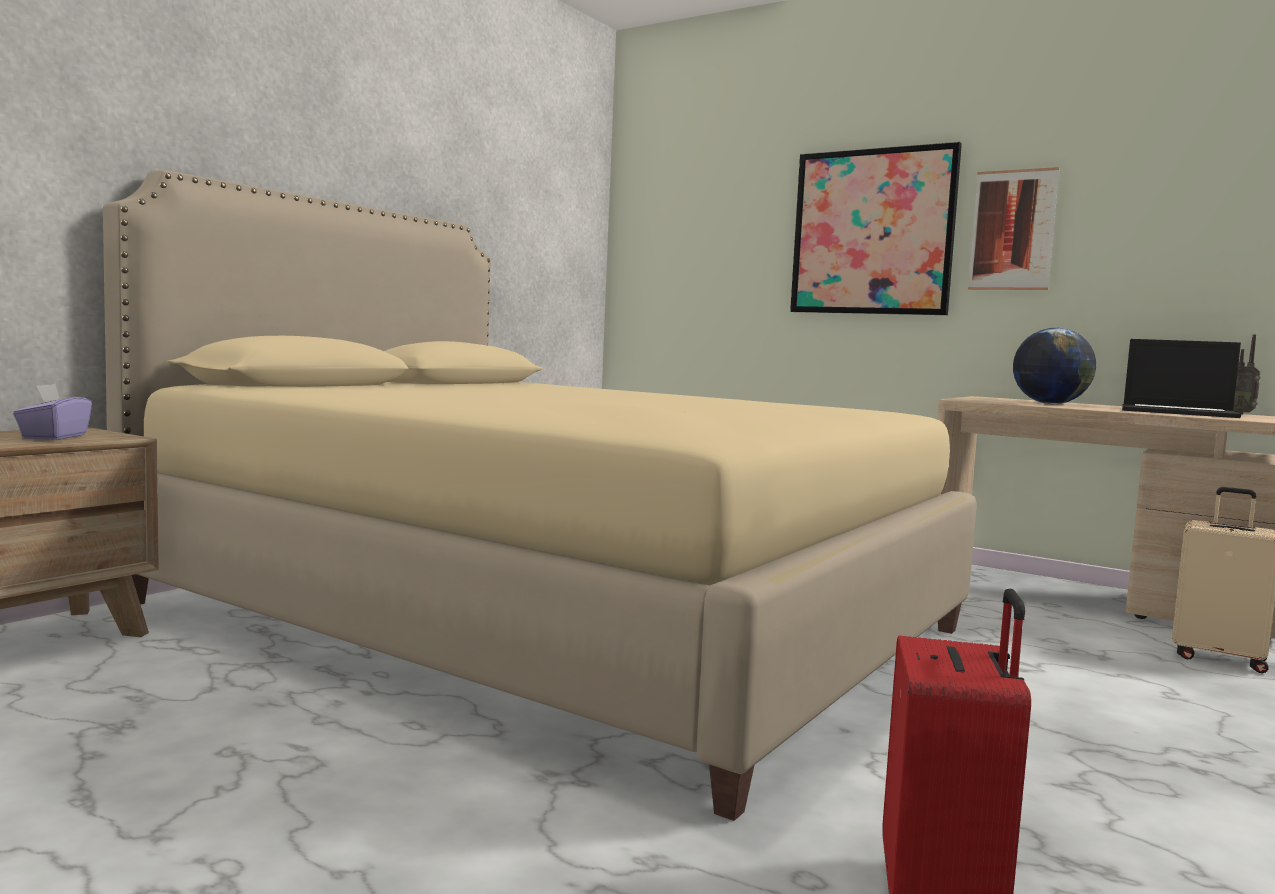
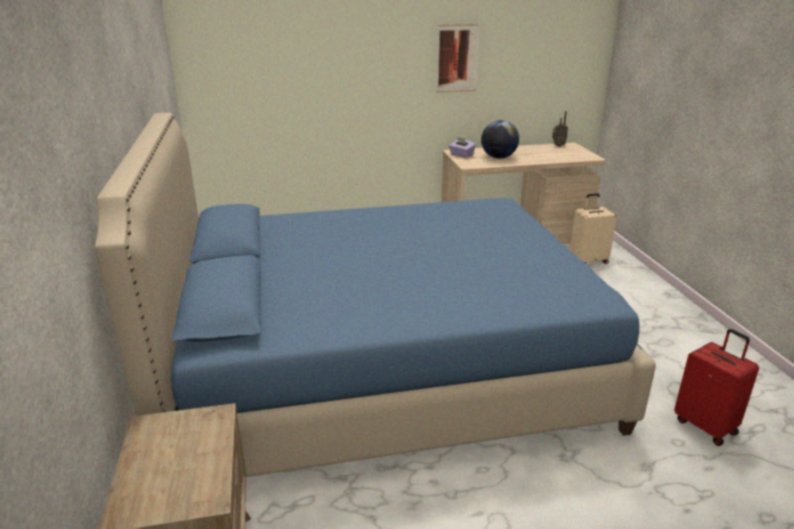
camera: 45 degrees left, 20 degrees up
purple tissue box [13,384,92,440] -> purple tissue box moved to [449,137,476,158]
beige bed [103,170,977,821] -> blue bed [95,113,656,477]
picture [790,142,962,315] -> none
laptop [1122,339,1241,418] -> none

